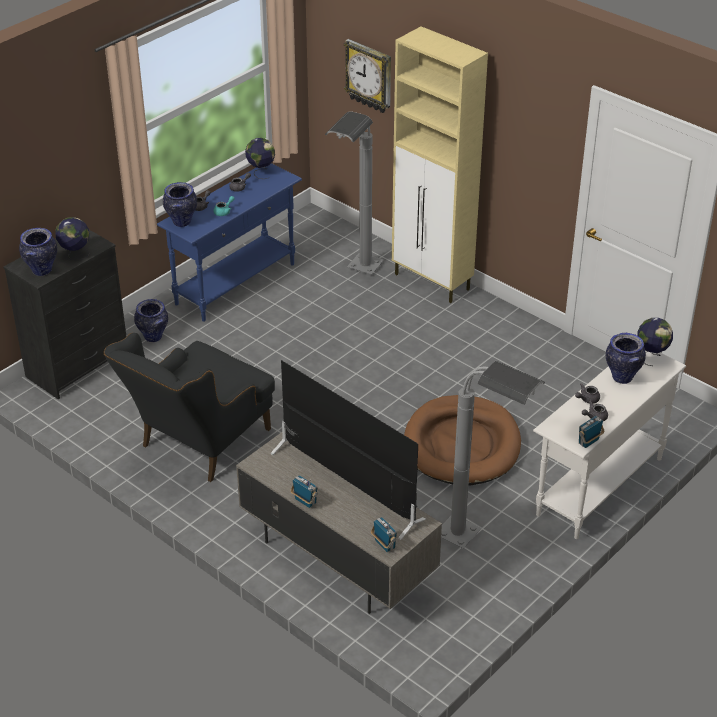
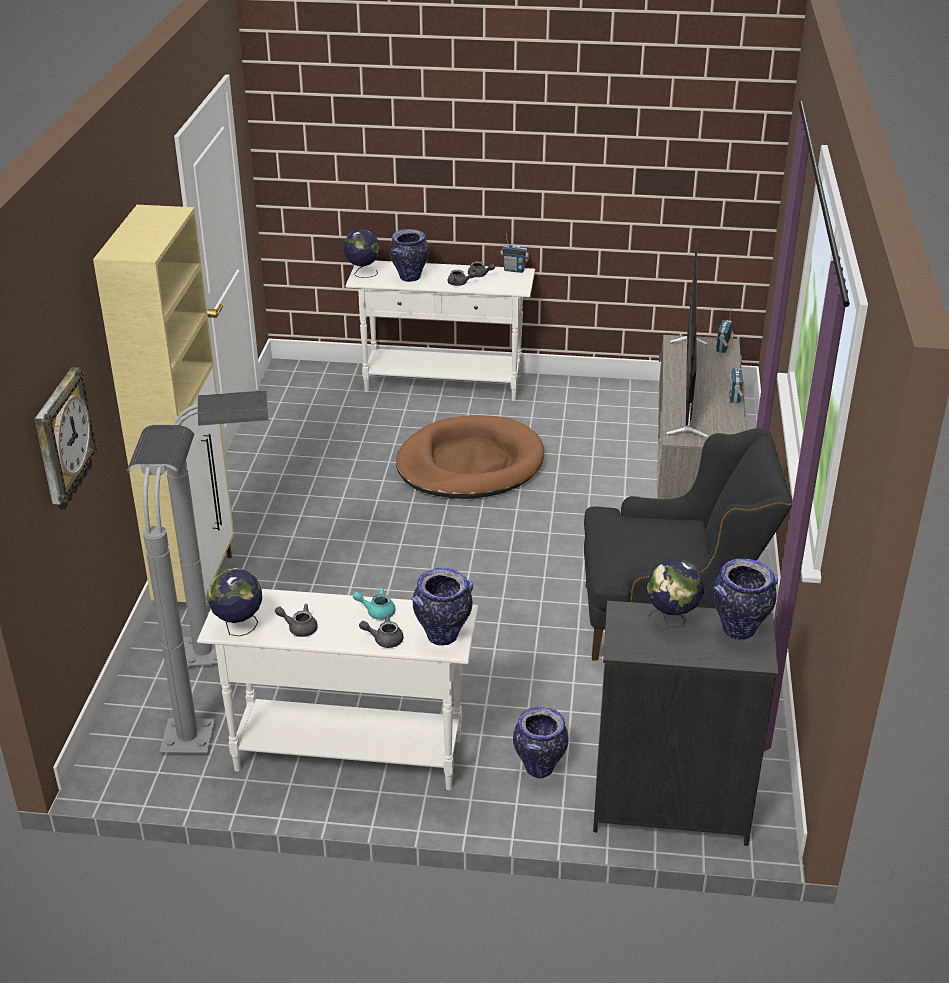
camera: 125 degrees left, 5 degrees down
blue console table [157,163,302,322] -> white console table [197,589,479,790]
grey floor lamp [441,361,545,549] -> grey floor lamp moved to [126,425,215,753]

